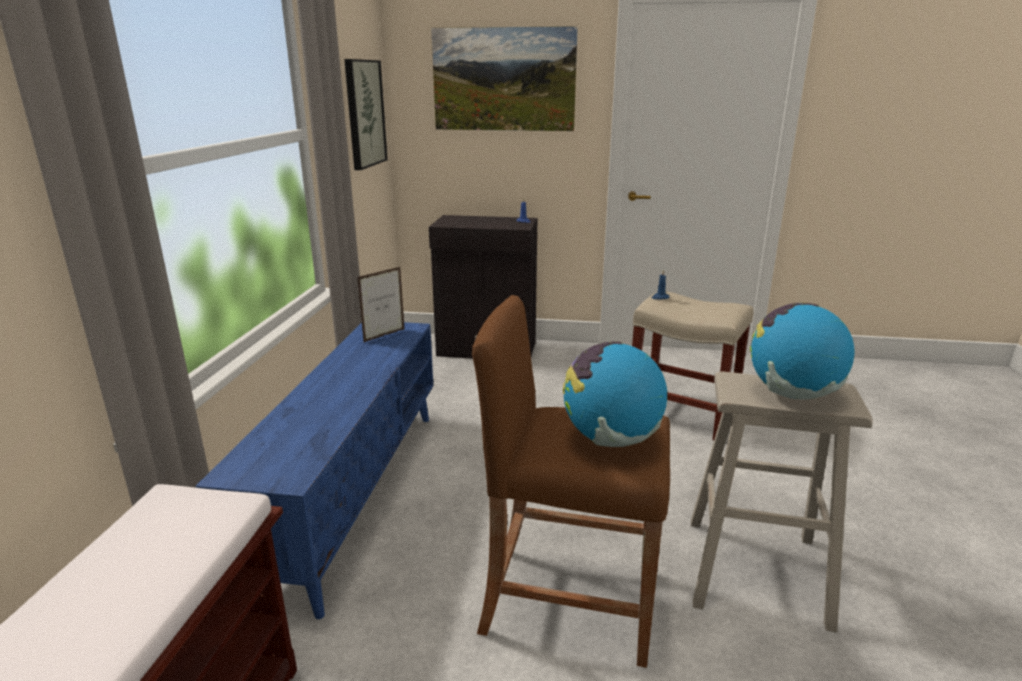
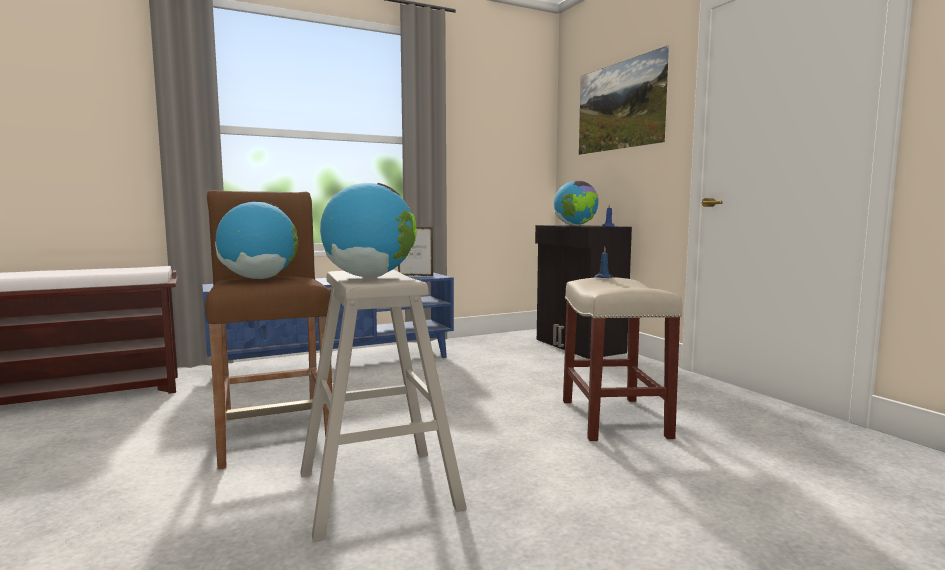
camera: 55 degrees right, 15 degrees down
picture [344,59,388,170] -> none
none -> globe [554,181,599,226]

